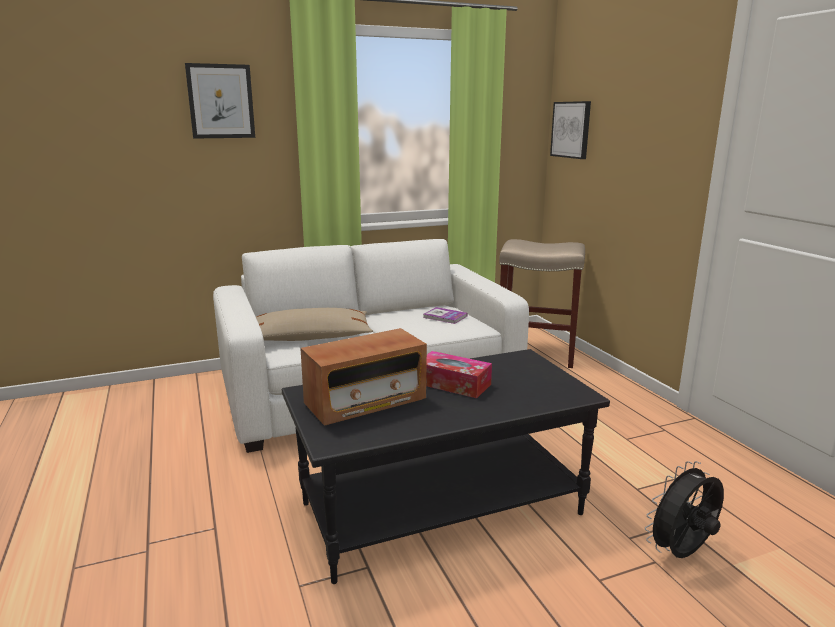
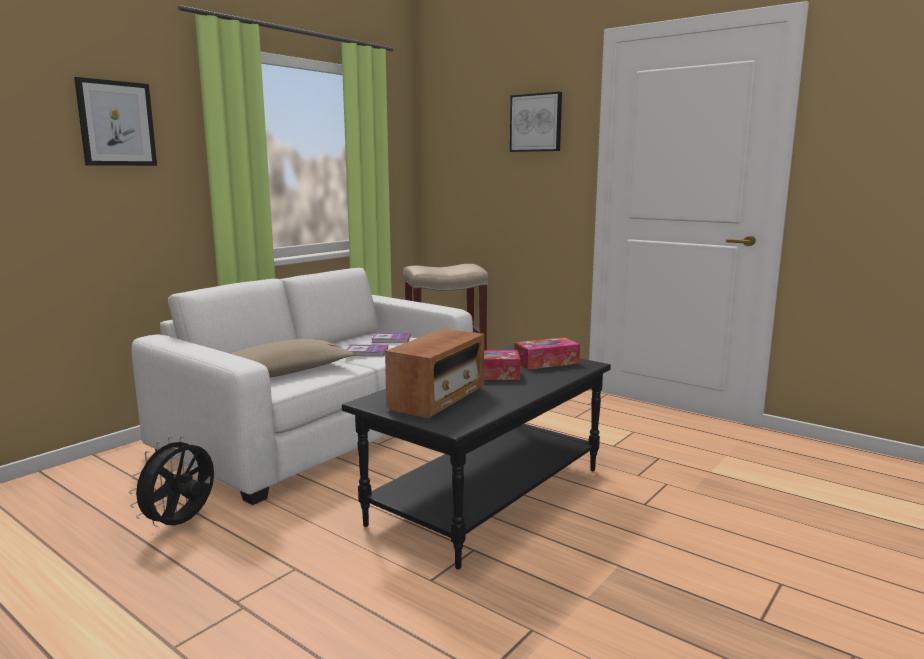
camera: 30 degrees left, 5 degrees down
picture [550,101,591,159] -> picture moved to [510,92,562,152]
black fan [645,461,724,558] -> black fan moved to [128,436,214,527]
none -> book [346,345,388,356]
none -> tissue box [514,337,580,370]

